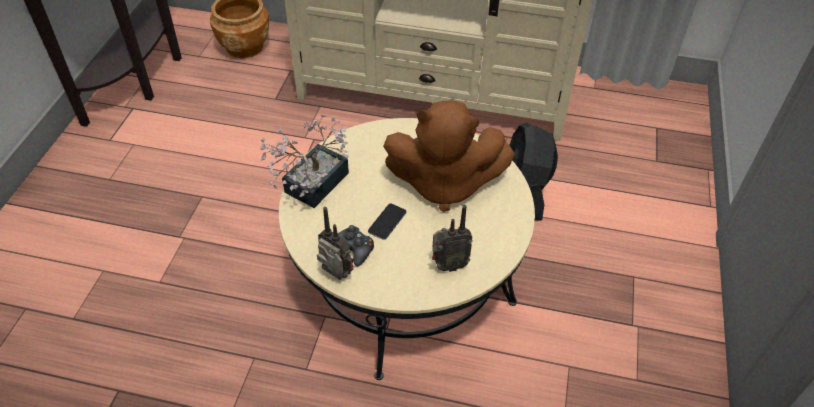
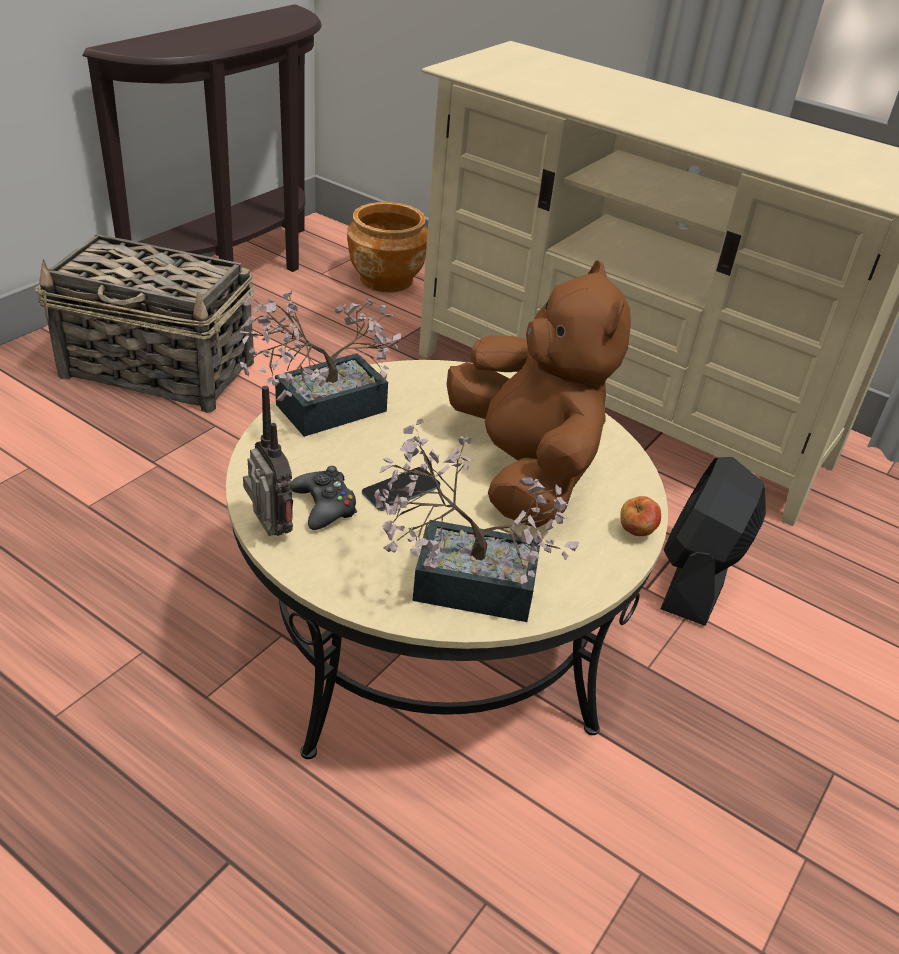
camera: 20 degrees right, 10 degrees down
brown plush toy [383,101,514,212] -> brown plush toy turned 135 degrees counterclockwise [447,260,631,527]
radio [432,205,473,272] -> potted plant [374,419,579,622]
none -> basket [35,234,254,413]
none -> apple [620,496,661,536]

